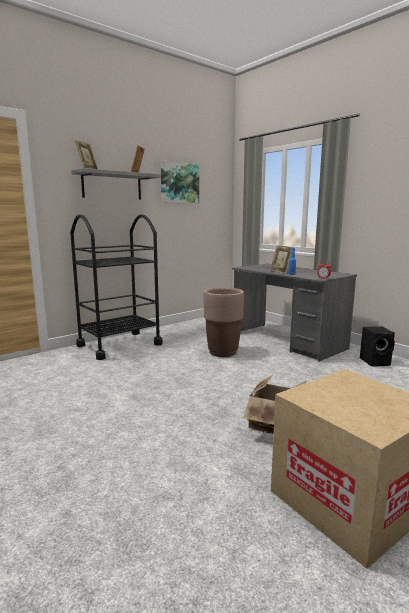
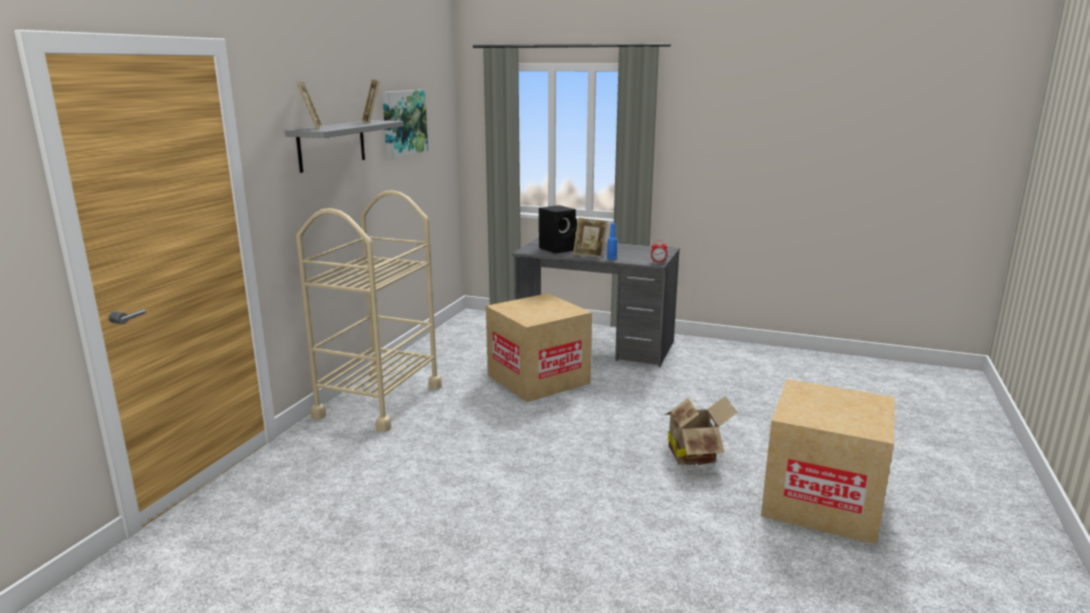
camera: 30 degrees left, 5 degrees up
black cart [70,214,163,360] -> beige cart [296,190,442,432]
brown planter [204,287,244,357] -> cardboard box [486,293,592,402]
black speaker [360,326,395,366] -> black speaker moved to [539,205,577,253]

